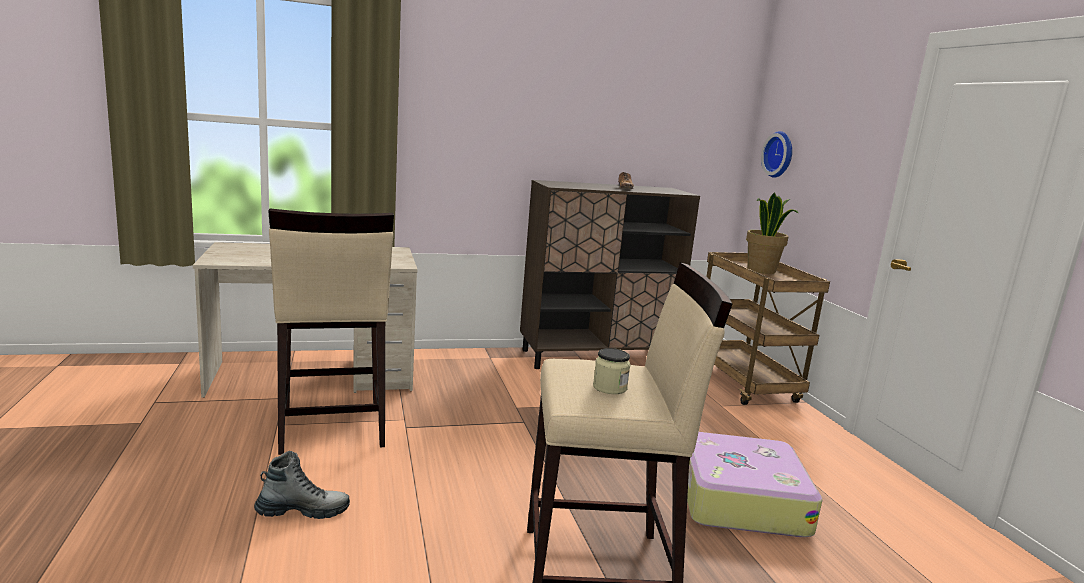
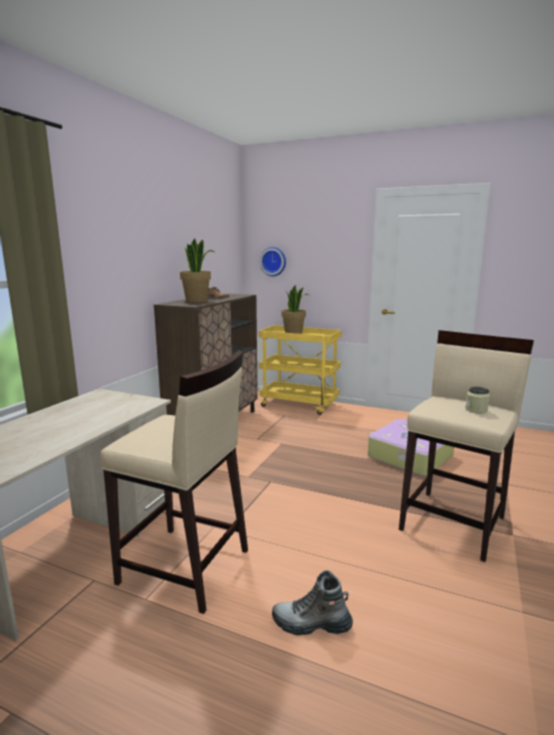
camera: 50 degrees left, 0 degrees up
boot [254,451,350,519] -> boot turned 105 degrees counterclockwise [272,571,353,635]
brown cart [706,252,830,405] -> yellow cart [259,325,342,415]
none -> potted plant [180,239,214,303]

